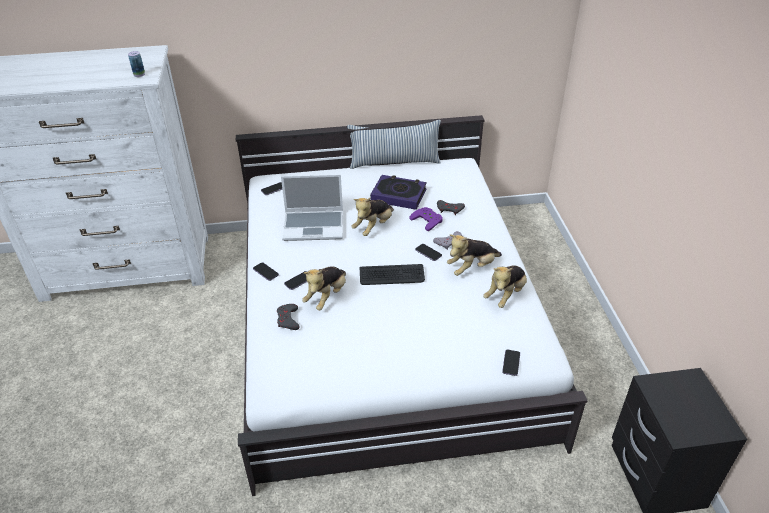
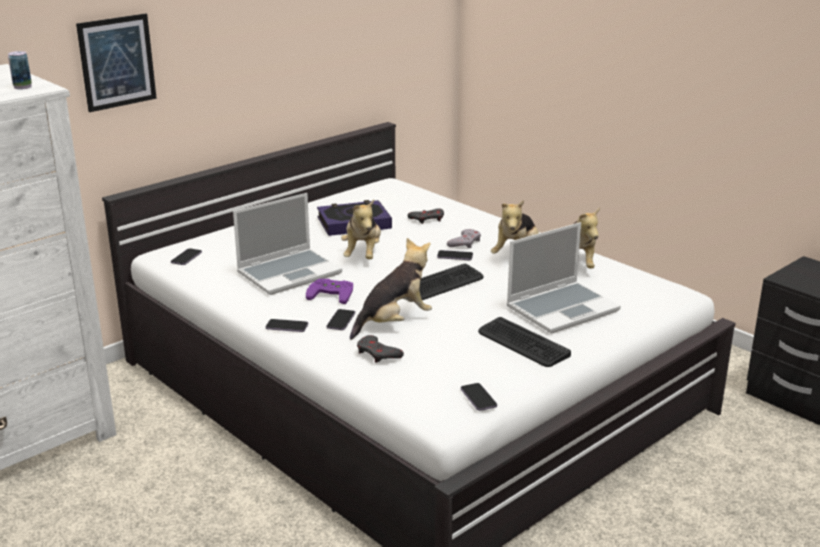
camera: 35 degrees left, 15 degrees down
plush toy [302,266,346,310] -> plush toy turned 120 degrees counterclockwise [350,238,432,340]
pillow [347,120,441,169] -> none
purple game controller [409,207,443,231] -> purple game controller moved to [306,279,353,304]
phone [502,350,520,376] -> phone moved to [461,383,497,411]
none -> picture [76,13,157,112]
none -> keyboard [478,317,571,367]
none -> laptop [506,222,621,334]

